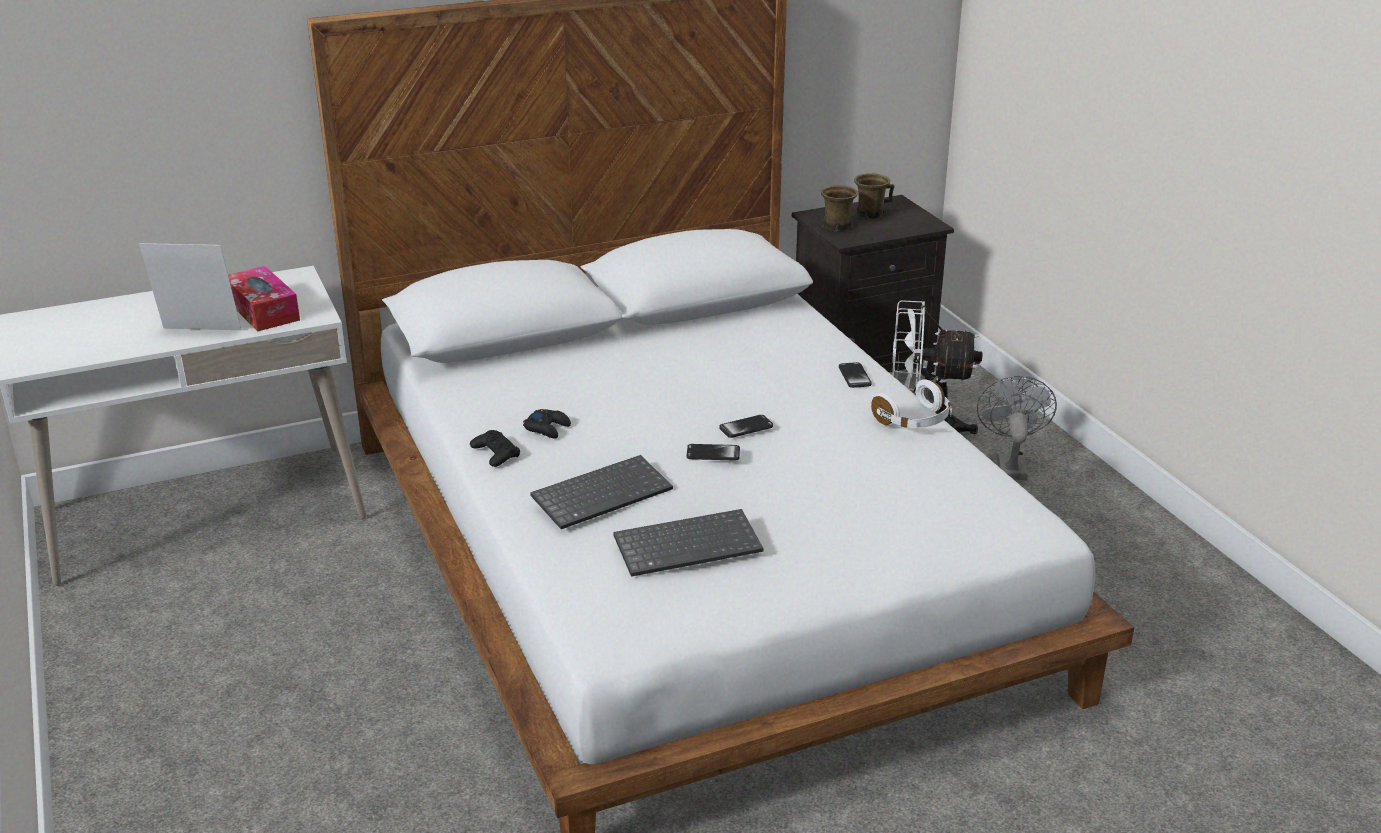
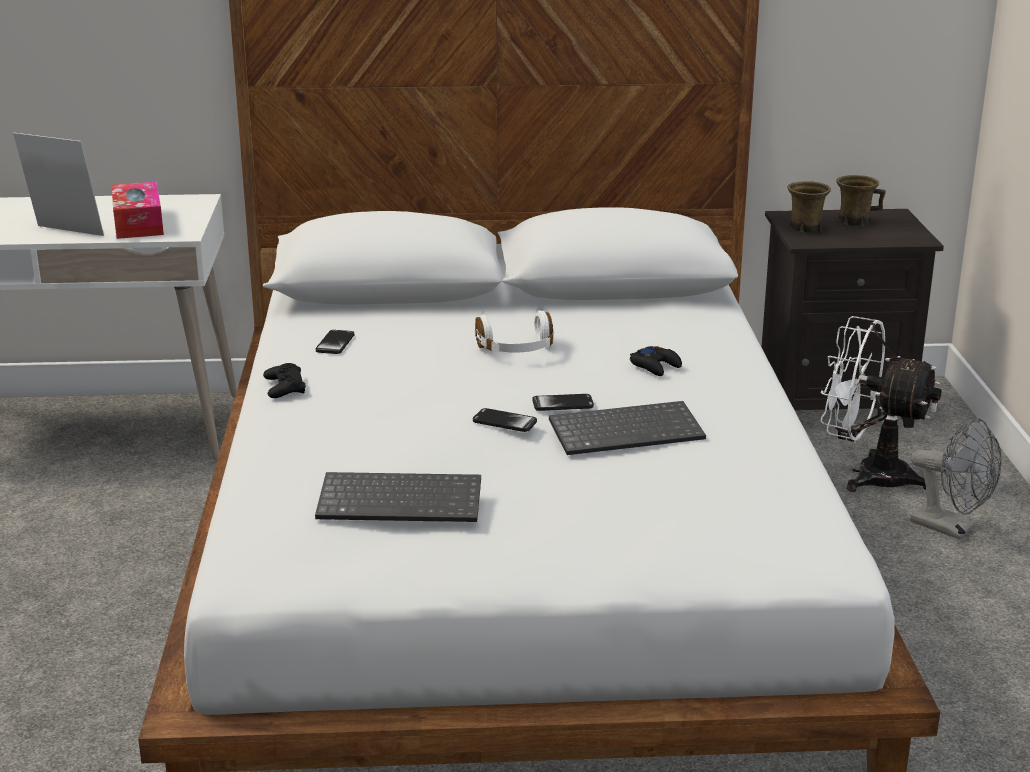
camera: 20 degrees right, 5 degrees down
black game controller [523,409,571,439] -> black game controller moved to [630,346,682,376]
keyboard [530,455,673,529] -> keyboard moved to [549,401,706,455]
phone [839,362,872,388] -> phone moved to [316,330,354,354]
white headphones [871,380,952,428] -> white headphones moved to [475,310,554,353]
grey fan [977,376,1057,480] -> grey fan turned 105 degrees clockwise [910,418,1001,540]

